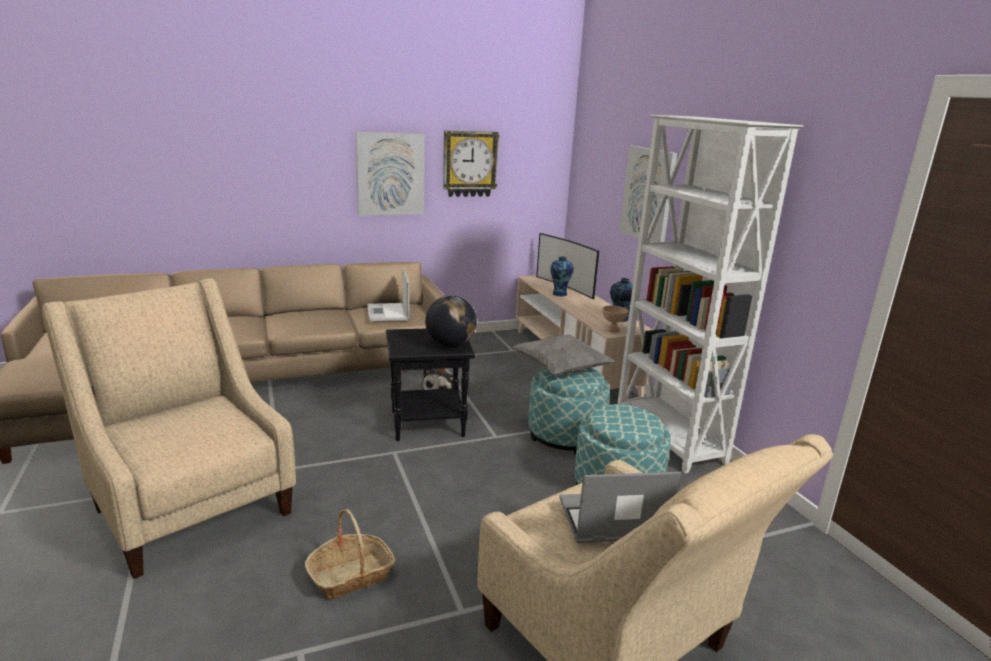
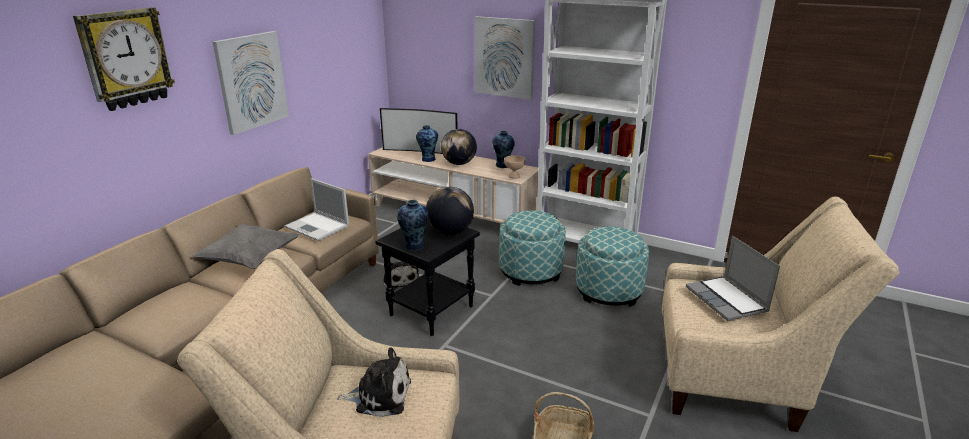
camera: 40 degrees left, 5 degrees up
wall clock [443,131,500,197] -> wall clock moved to [73,7,175,111]
grey pillow [512,334,615,375] -> grey pillow moved to [193,224,299,269]
laptop [559,471,681,543] -> laptop turned 60 degrees counterclockwise [686,236,780,321]
none -> plush toy [337,347,411,417]
none -> vase [397,200,428,251]
none -> globe [441,129,477,165]

